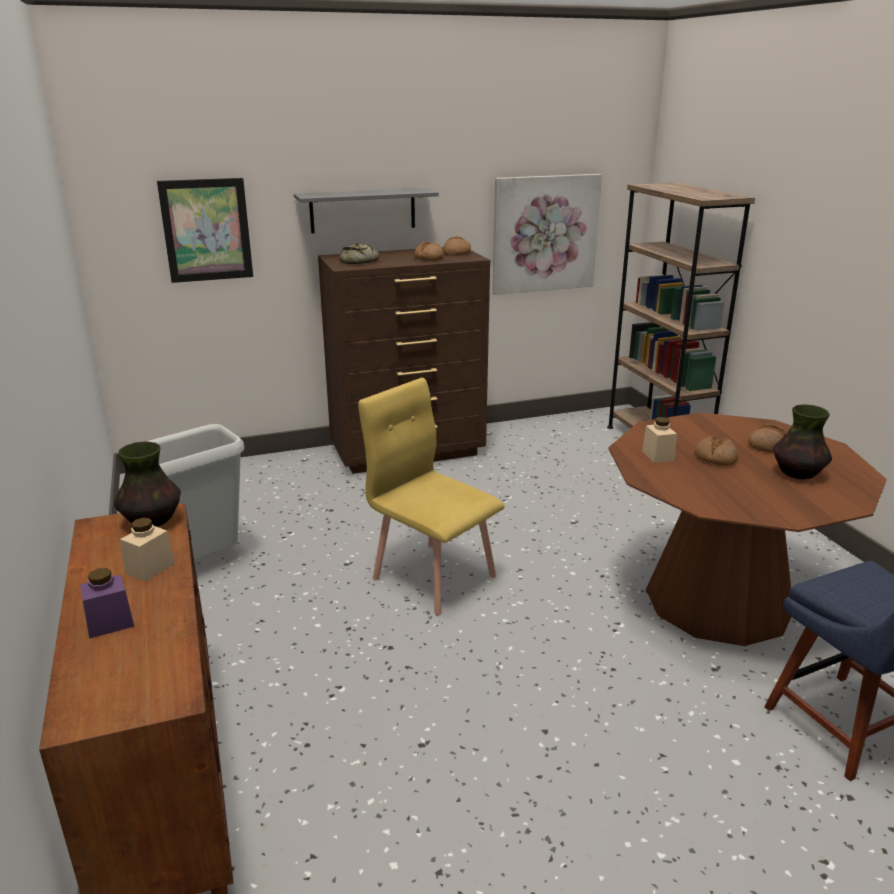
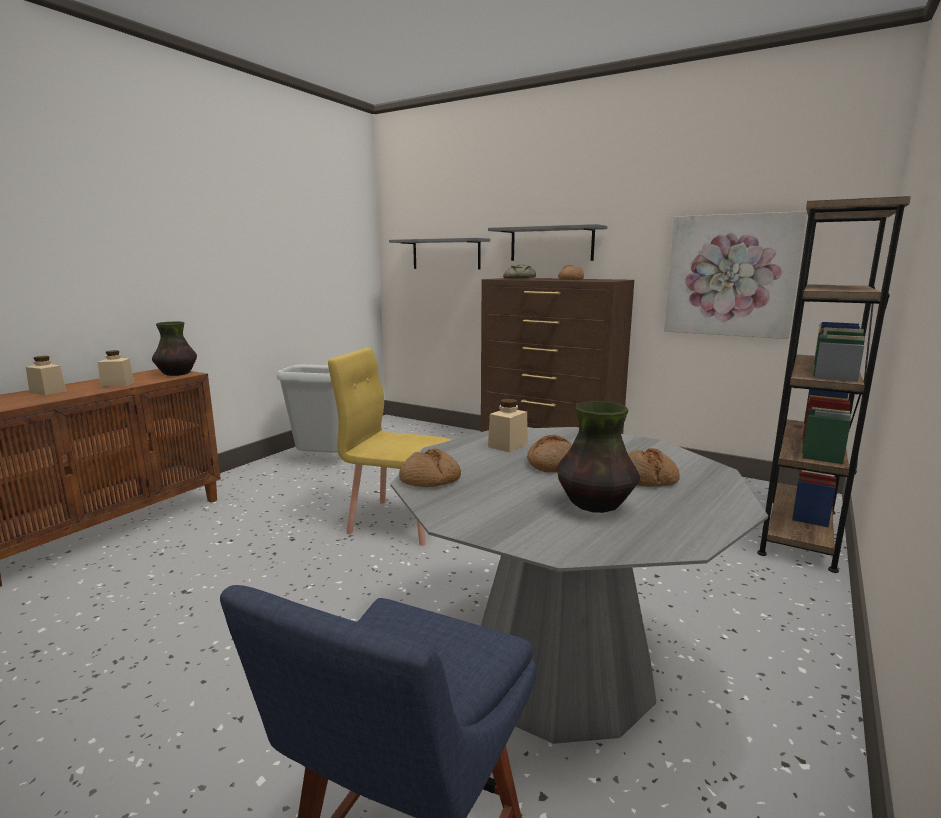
camera: 50 degrees right, 10 degrees down
purple jar [80,568,134,639] -> beige jar [26,356,67,395]
picture [157,178,253,283] -> grey shelf [389,238,490,269]
yellow chair [358,378,504,615] -> yellow chair turned 75 degrees counterclockwise [328,348,452,545]
bread [443,237,471,256] -> bread moved to [399,448,461,487]
brown dining table [609,412,887,646] -> grey dining table [390,427,768,744]

